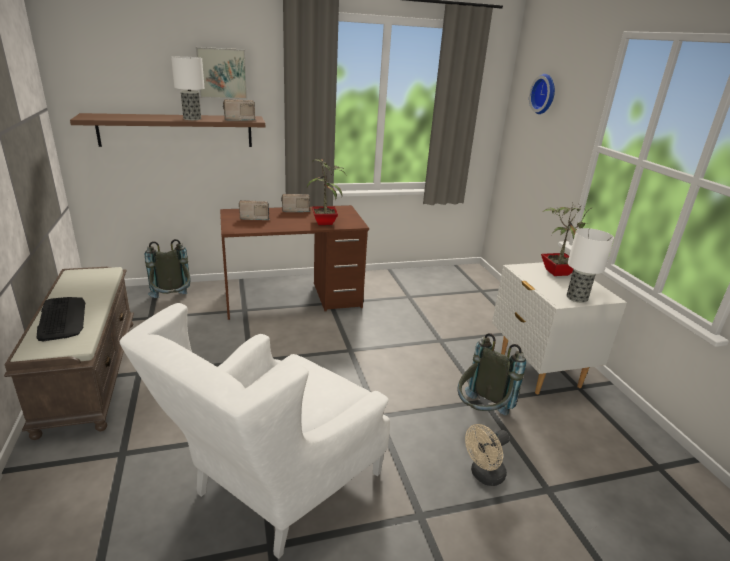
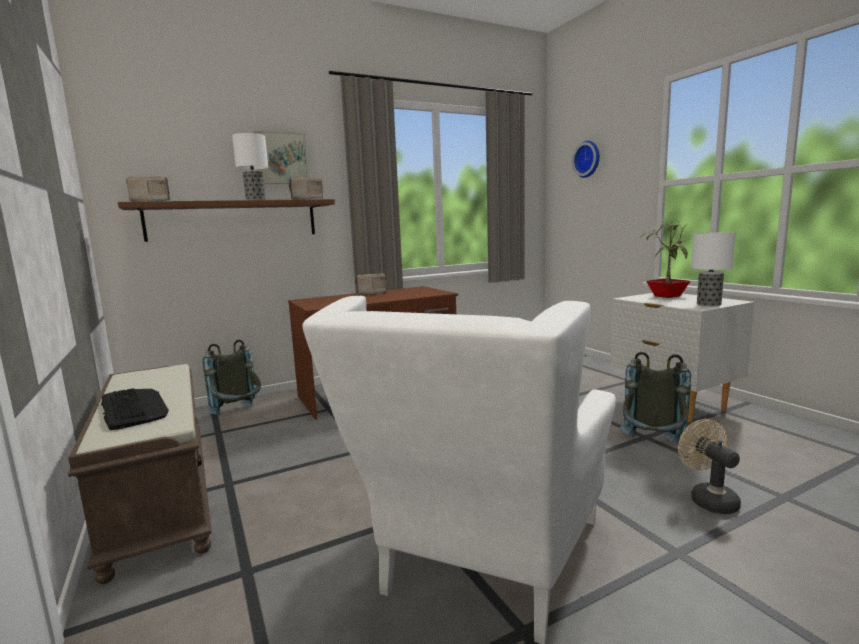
camera: 10 degrees left, 15 degrees down
radio [239,200,270,220] -> radio moved to [126,177,170,202]
potted plant [306,158,345,225] -> none
beige fan [465,424,510,486] -> beige fan turned 120 degrees clockwise [678,419,741,514]

